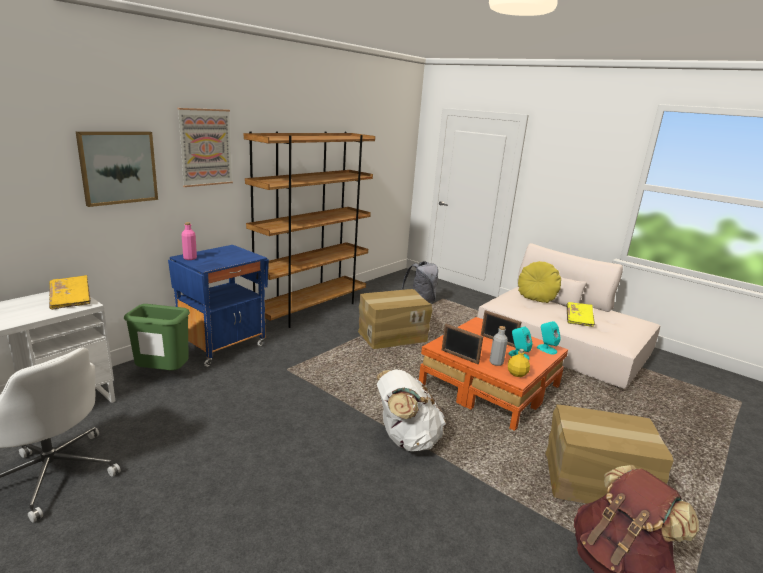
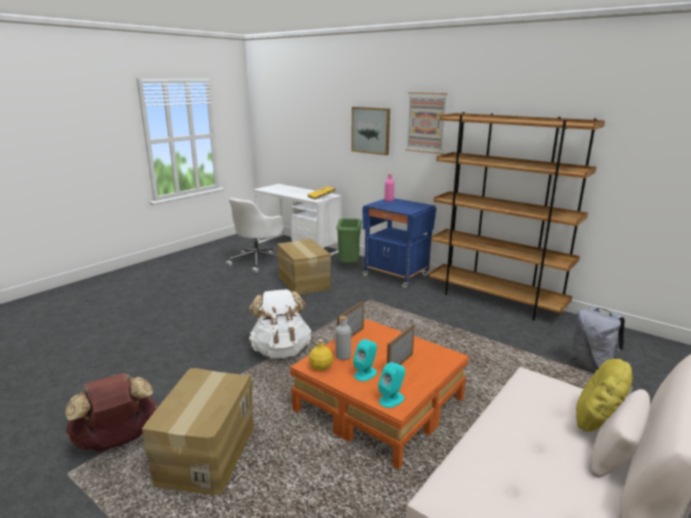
camera: 90 degrees right, 0 degrees up
cardboard box [358,289,432,349] -> cardboard box moved to [277,239,331,295]
yellow book [567,302,595,327] -> none

